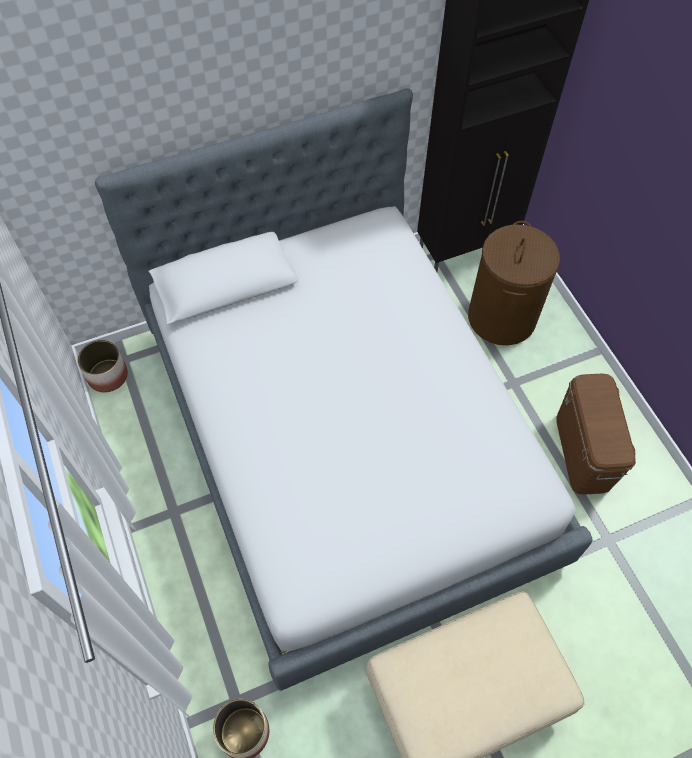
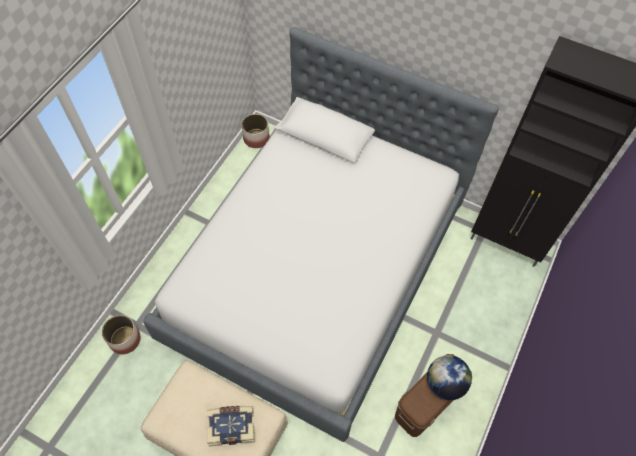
camera: 50 degrees right, 0 degrees up
brown laundry basket [468,221,560,345] -> none
none -> book [207,406,255,446]
none -> globe [427,355,472,400]

